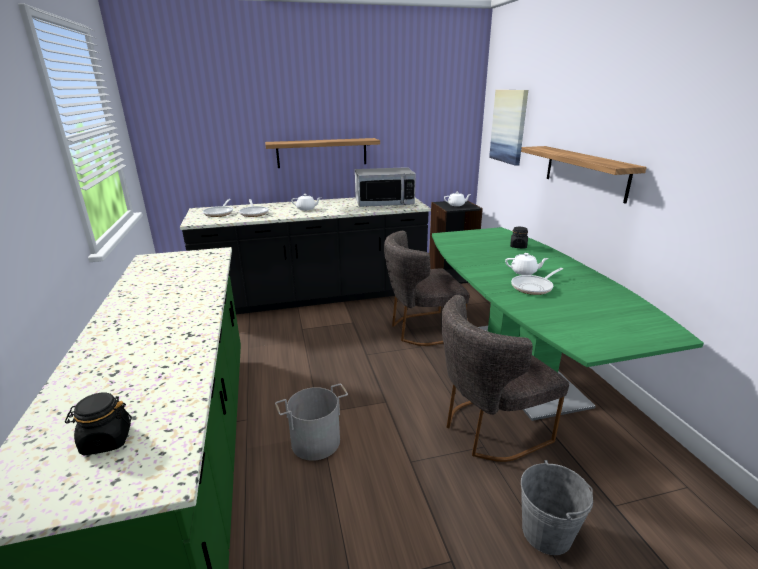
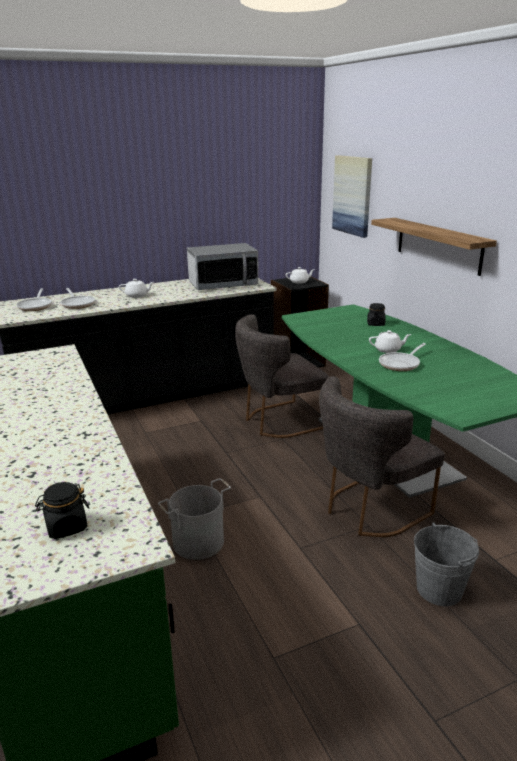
camera: 10 degrees left, 0 degrees up
shelf [265,138,380,168] -> none

